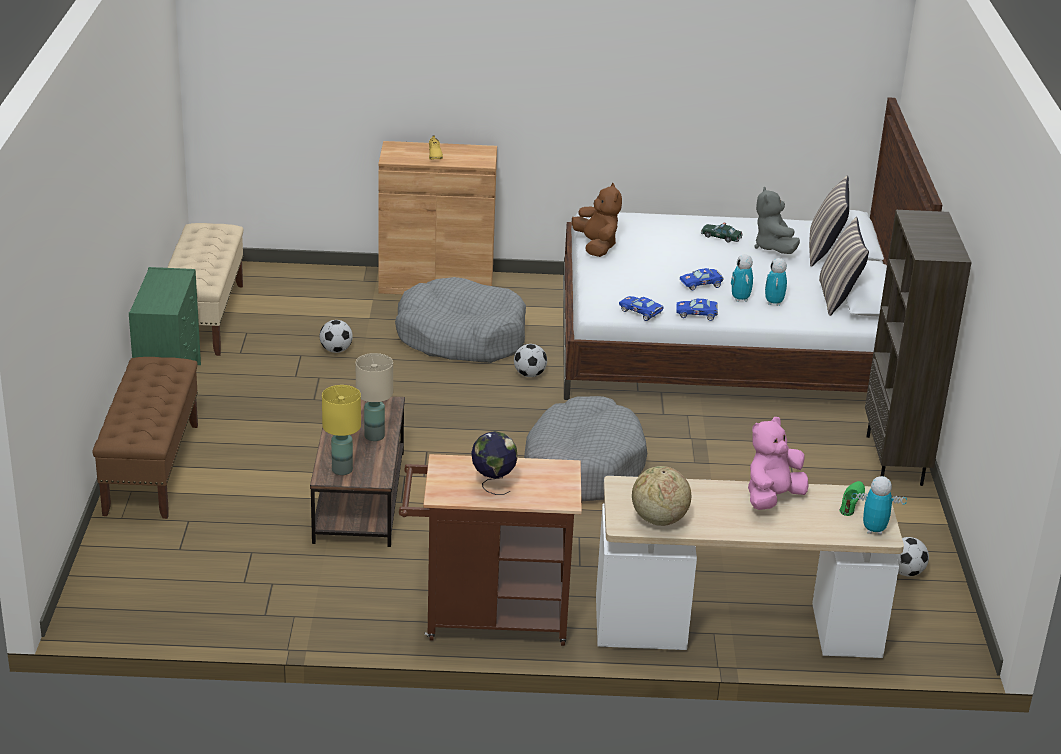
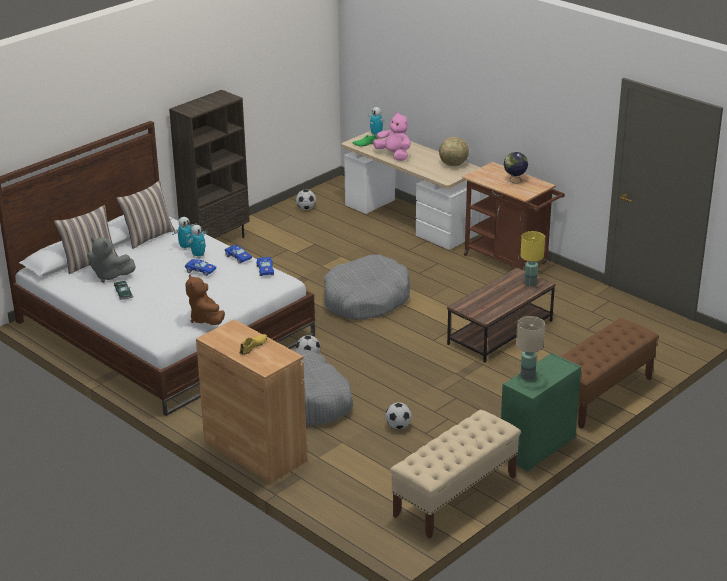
camera: 135 degrees left, 0 degrees up
beige table lamp [356,353,393,441] -> beige table lamp moved to [516,316,545,380]
brown plush toy [572,183,622,257] -> brown plush toy turned 45 degrees counterclockwise [186,275,225,325]
pink plush toy [748,417,809,510] -> pink plush toy turned 135 degrees counterclockwise [373,112,411,161]
grey plush toy [755,187,800,254] -> grey plush toy turned 75 degrees clockwise [87,237,136,283]

